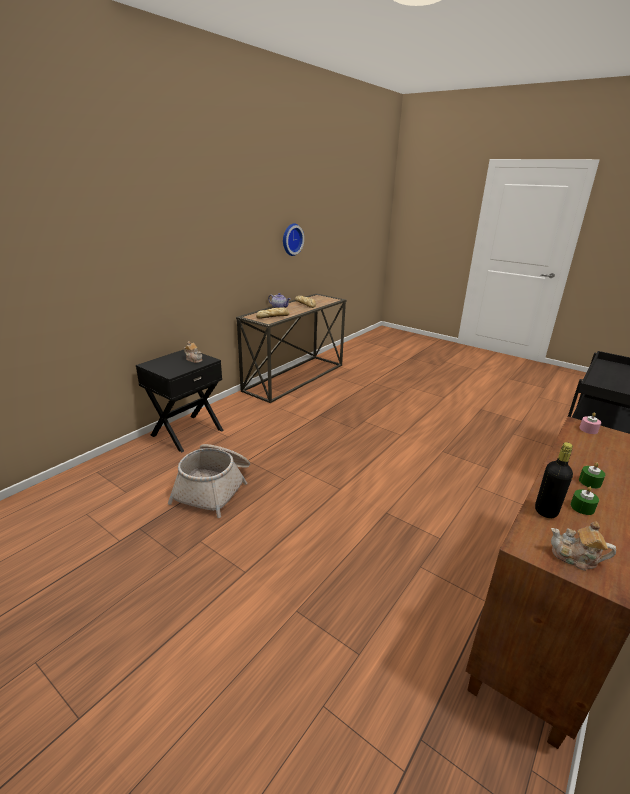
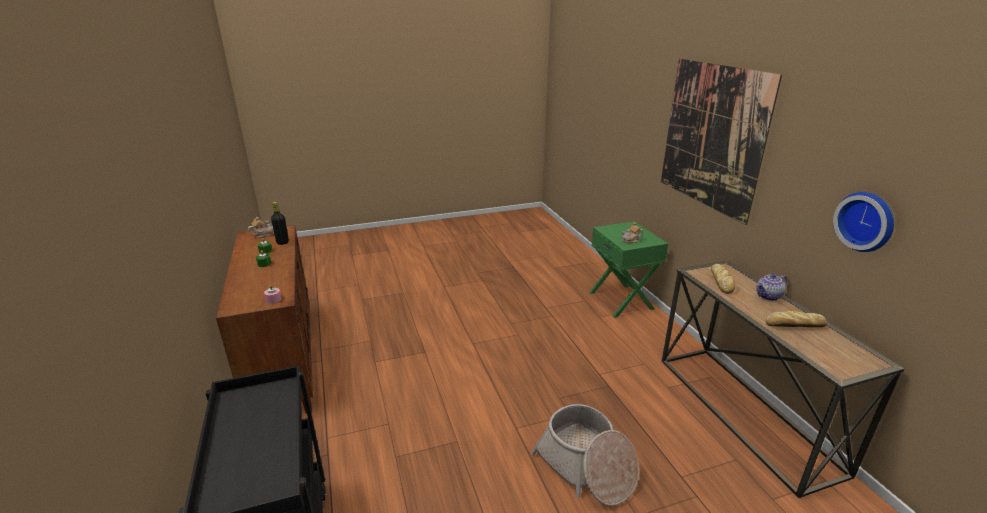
camera: 125 degrees right, 0 degrees up
black nightstand [136,350,224,452] -> green nightstand [589,221,668,318]
basket [168,444,250,518] -> basket moved to [531,404,639,506]
none -> picture [661,58,782,225]

